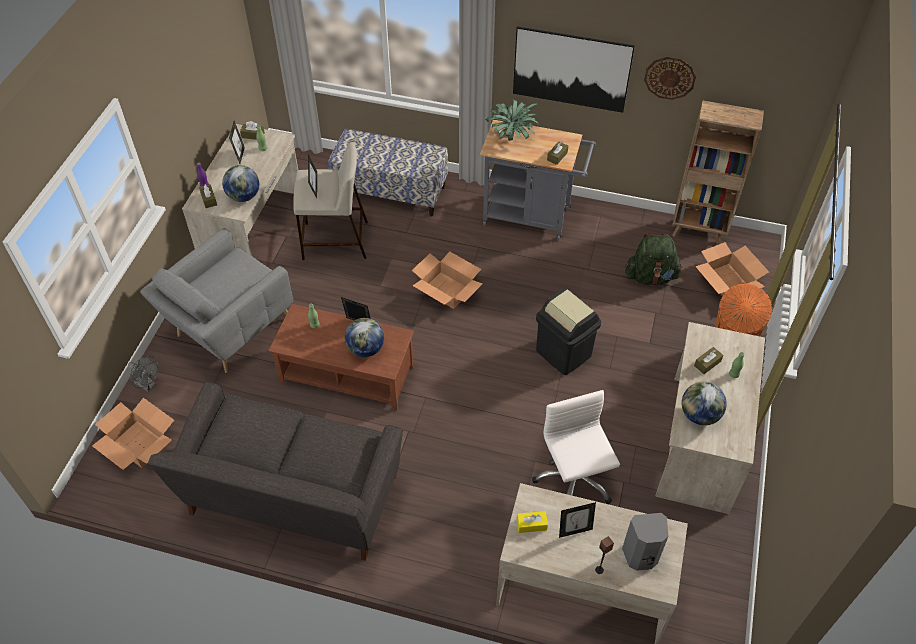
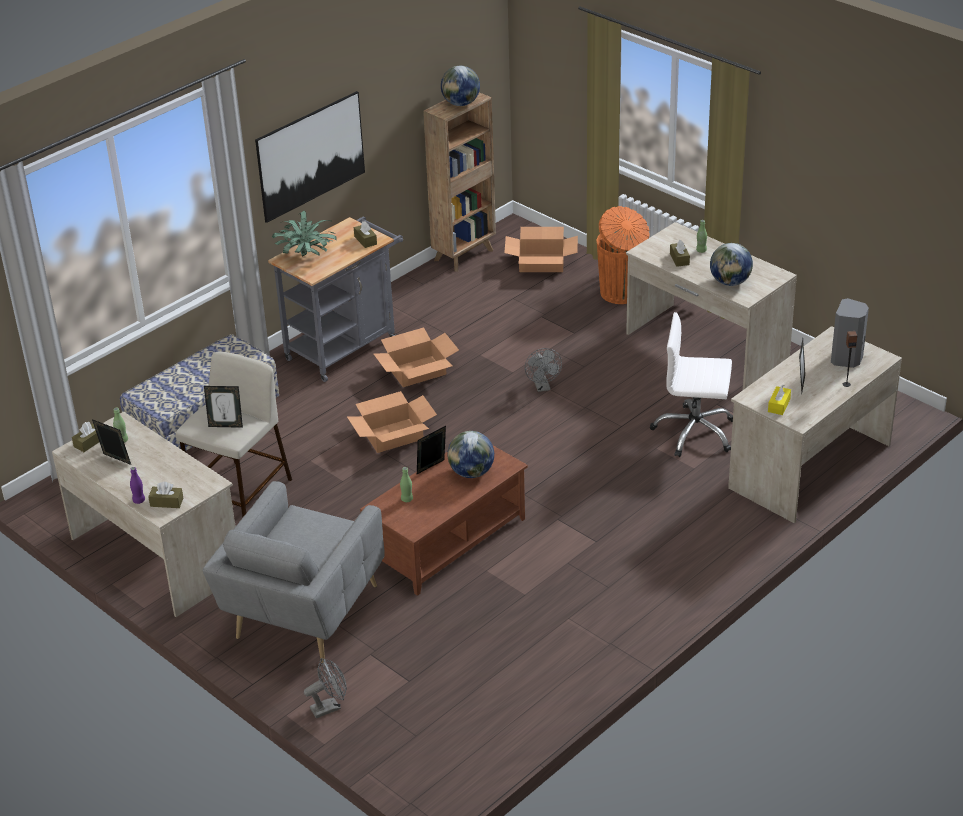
camera: 60 degrees left, 15 degrees down
cardboard box [92,398,174,470] -> cardboard box moved to [374,327,459,387]
grey armchair [140,228,294,373] -> grey armchair turned 45 degrees clockwise [202,481,385,664]
grey sofa [148,382,403,561] -> none
globe [222,165,259,202] -> globe moved to [441,66,480,106]
black trash can [536,288,601,375] -> grey fan [525,348,562,392]
green backpack [625,233,683,285] -> none
wall clock [644,57,696,100] -> none

